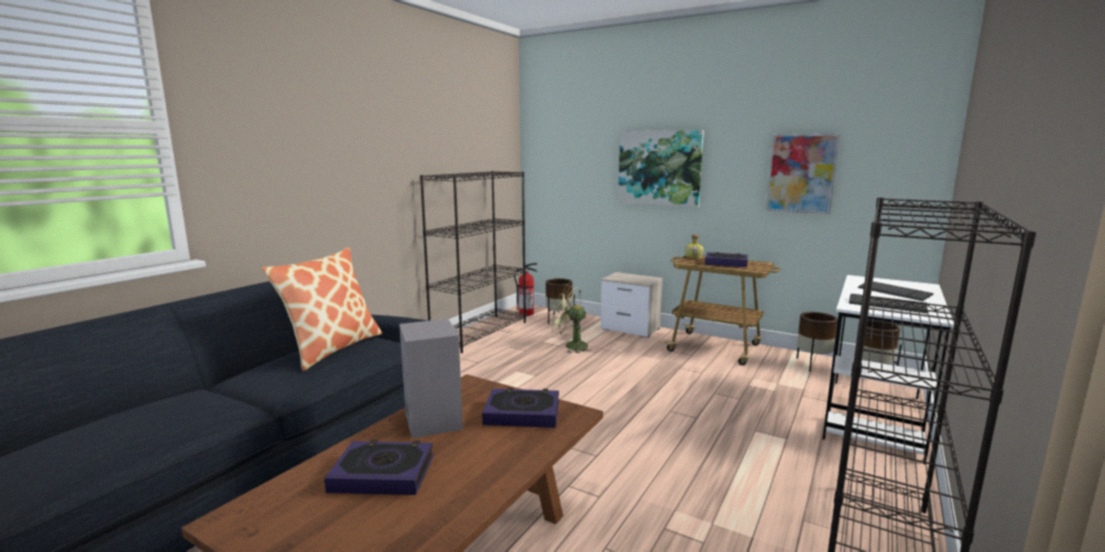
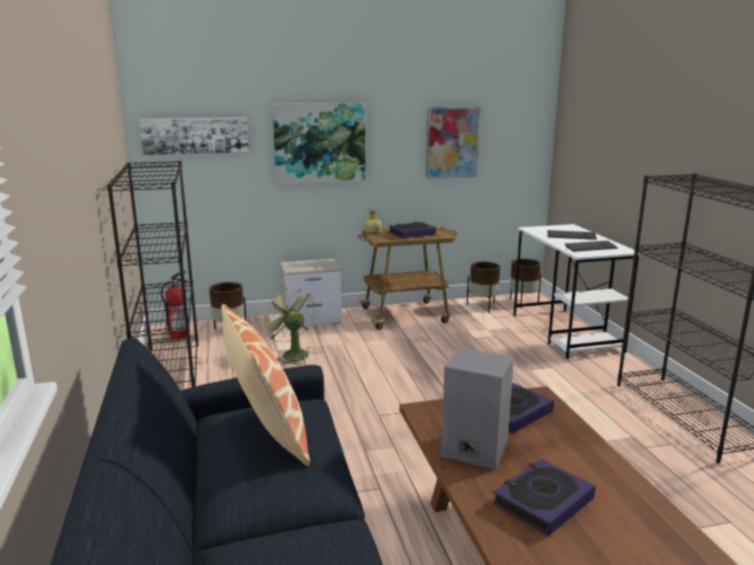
camera: 45 degrees left, 5 degrees up
green fan [551,286,592,353] -> green fan turned 75 degrees clockwise [261,287,316,365]
none -> picture [139,117,249,155]

